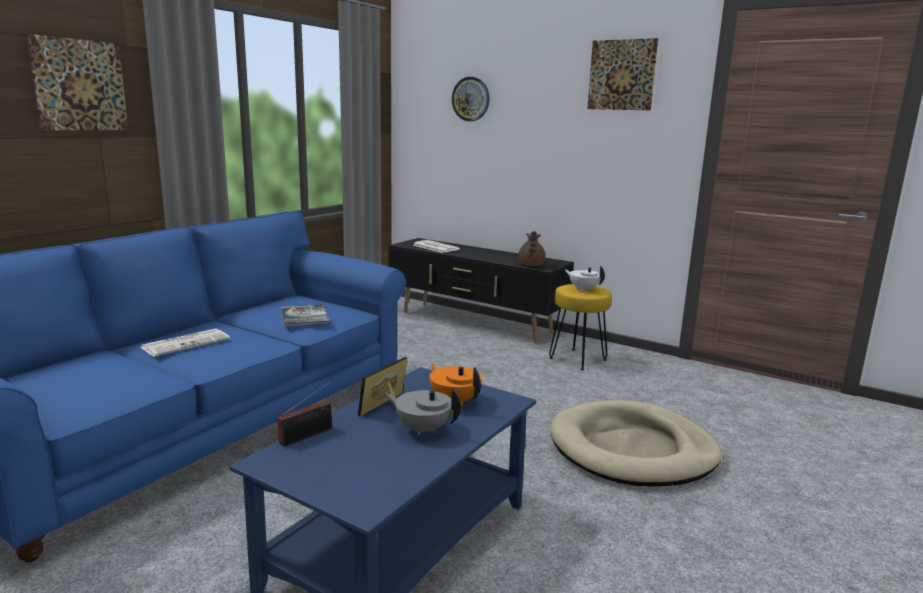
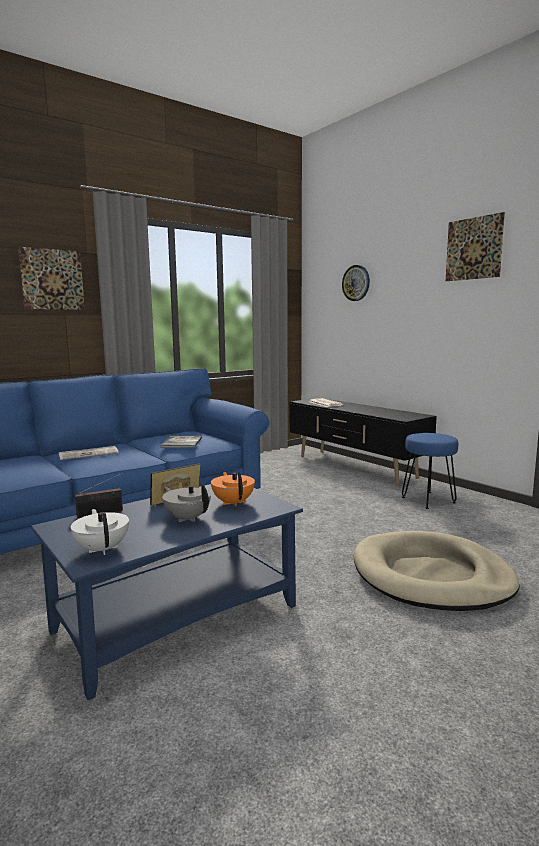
camera: 20 degrees right, 5 degrees down
brown teapot [518,231,546,266] -> none
yellow stool [549,284,612,370] -> blue stool [402,433,458,509]
white teapot [565,266,605,291] -> white teapot moved to [71,509,129,555]

